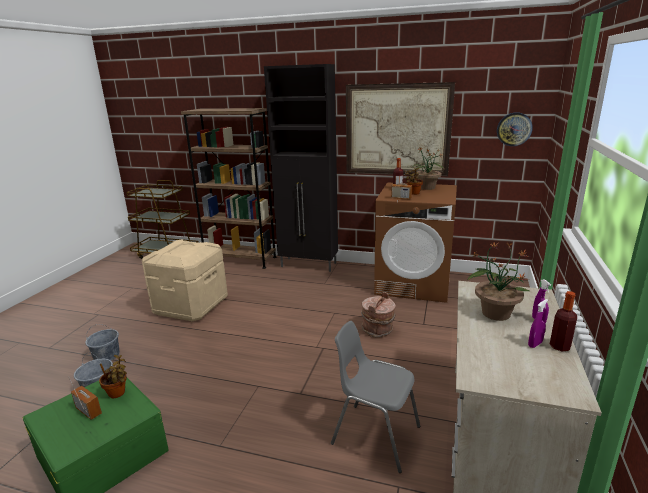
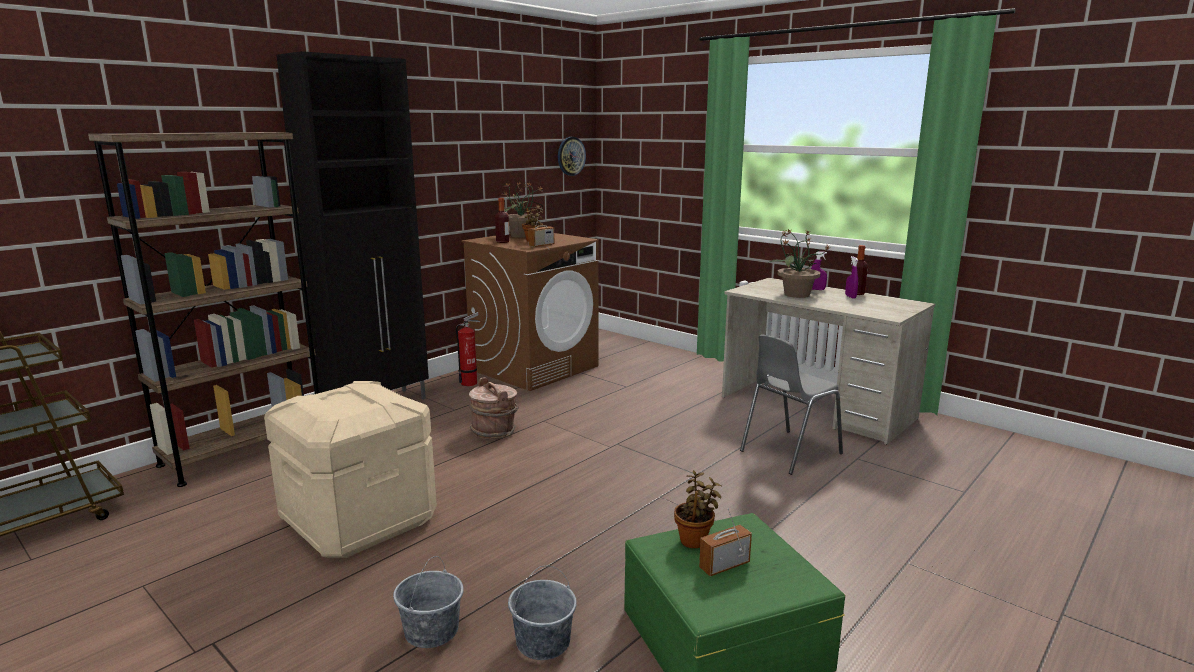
camera: 65 degrees left, 5 degrees down
picture [346,82,455,176] -> none
brown bucket [361,292,396,338] -> brown bucket moved to [469,377,519,439]
none -> fire extinguisher [456,312,480,386]

